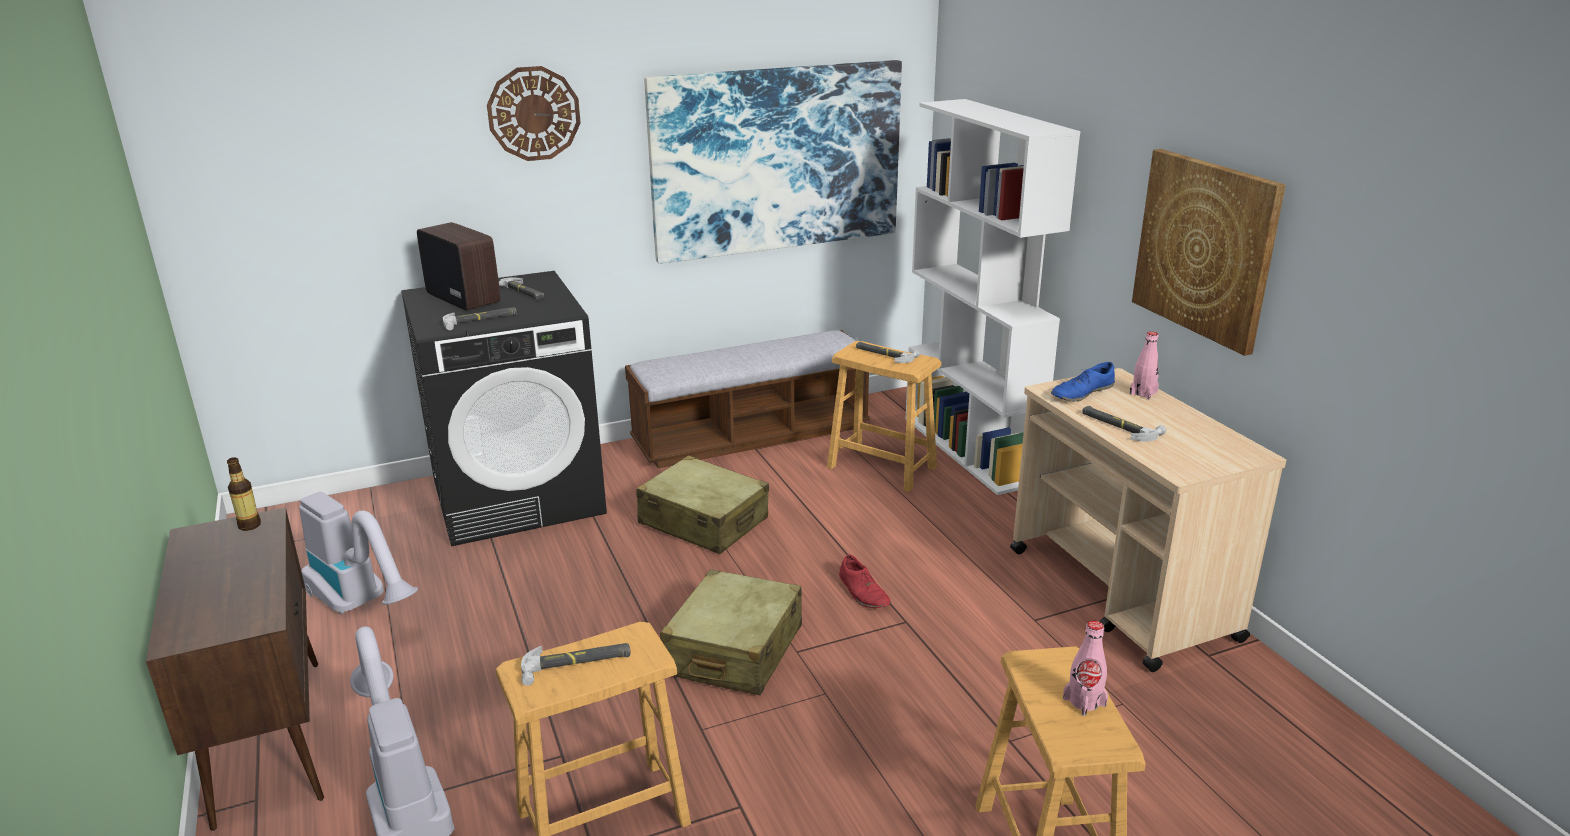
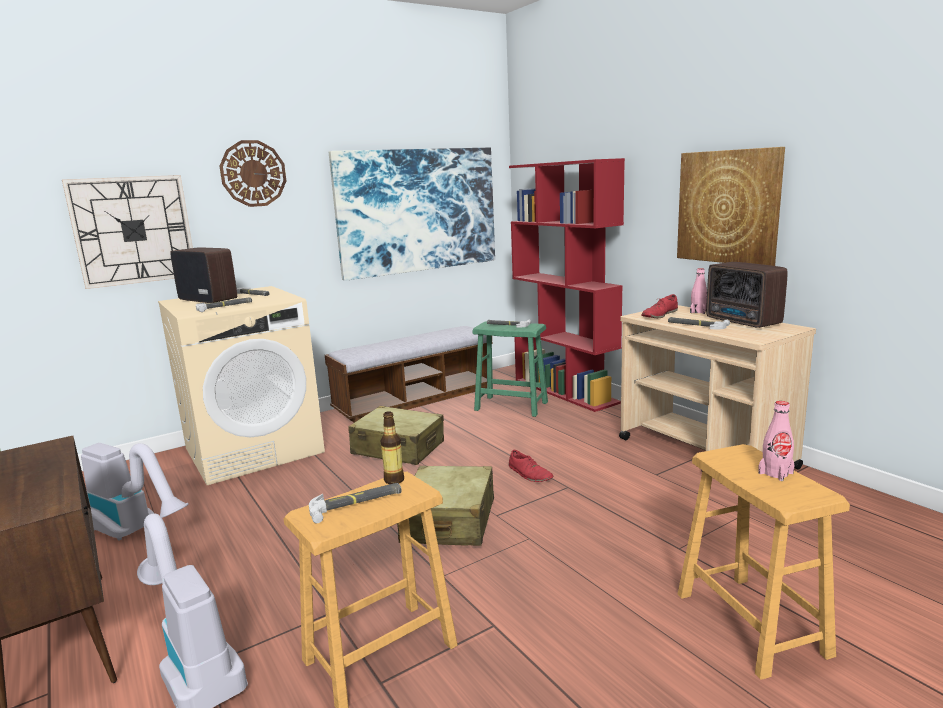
camera: 10 degrees left, 10 degrees down
bottle [227,457,261,531] -> bottle moved to [380,411,404,484]
black washing machine [401,271,607,546] -> beige washing machine [158,286,325,485]
brown stool [827,341,941,492] -> green stool [473,321,548,417]
white bookcase [905,99,1080,495] -> red bookcase [509,158,625,412]
blue shoe [1051,362,1115,402] -> red shoe [641,294,678,318]
none -> wall clock [62,175,193,289]
none -> radio [706,262,788,328]

